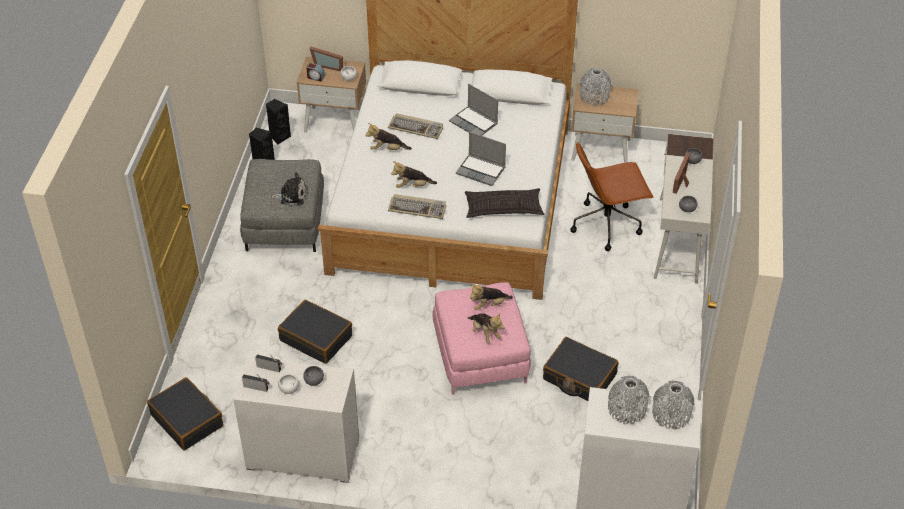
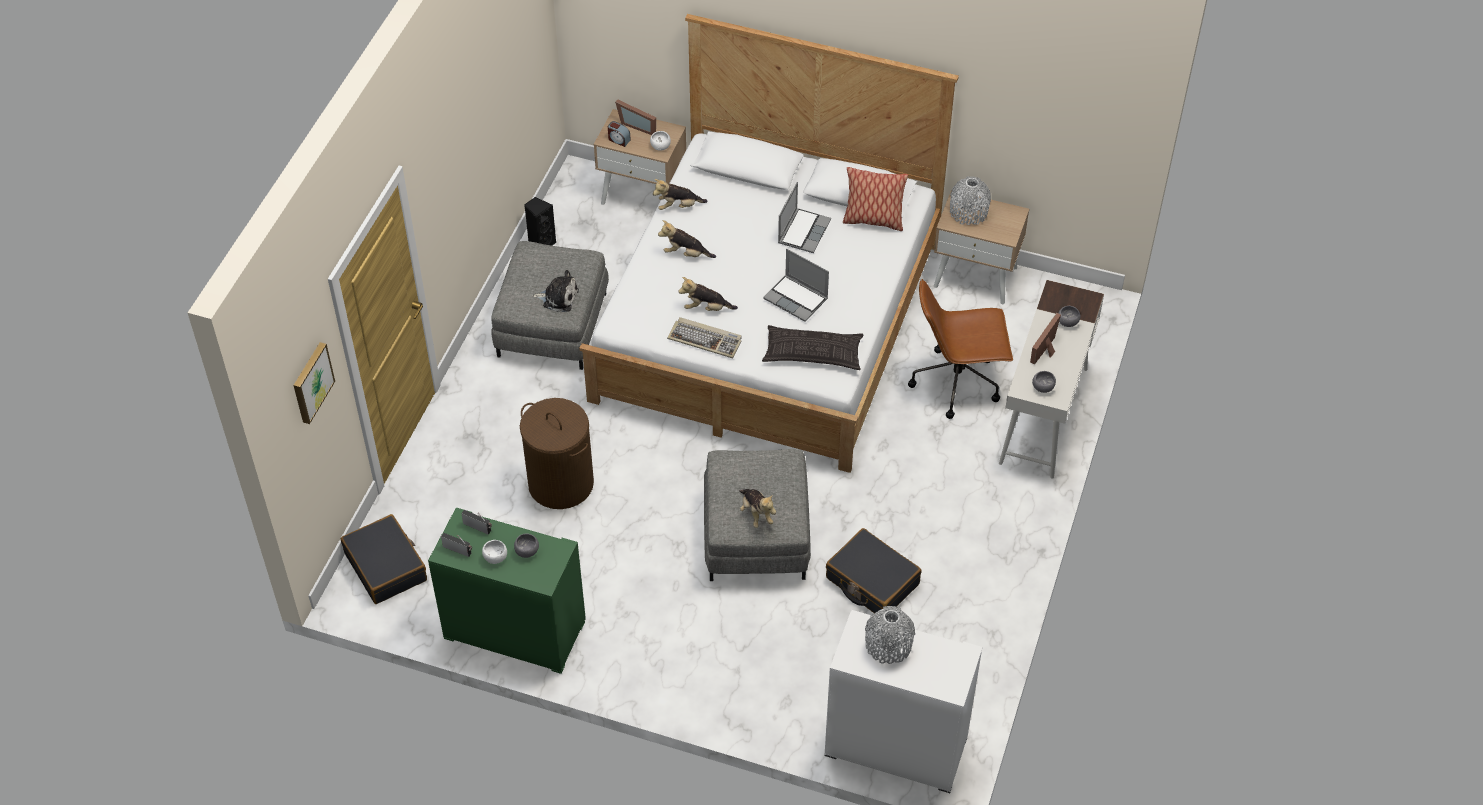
camera: 10 degrees right, 5 degrees up
white dresser [233,355,359,483] -> green dresser [428,507,586,674]
black speaker [266,99,291,145] -> none
black suitcase [278,300,352,364] -> brown laundry basket [520,398,594,509]
keyboard [388,113,443,139] -> none
pink ottoman [433,282,531,395] -> grey ottoman [704,449,811,581]
laptop [449,84,498,136] -> laptop turned 120 degrees counterclockwise [778,182,831,253]
plush toy [470,284,513,310] -> plush toy moved to [653,179,708,210]
grey vase [652,381,694,430] -> none
none -> picture [293,342,335,424]
none -> pillow [843,167,908,231]

